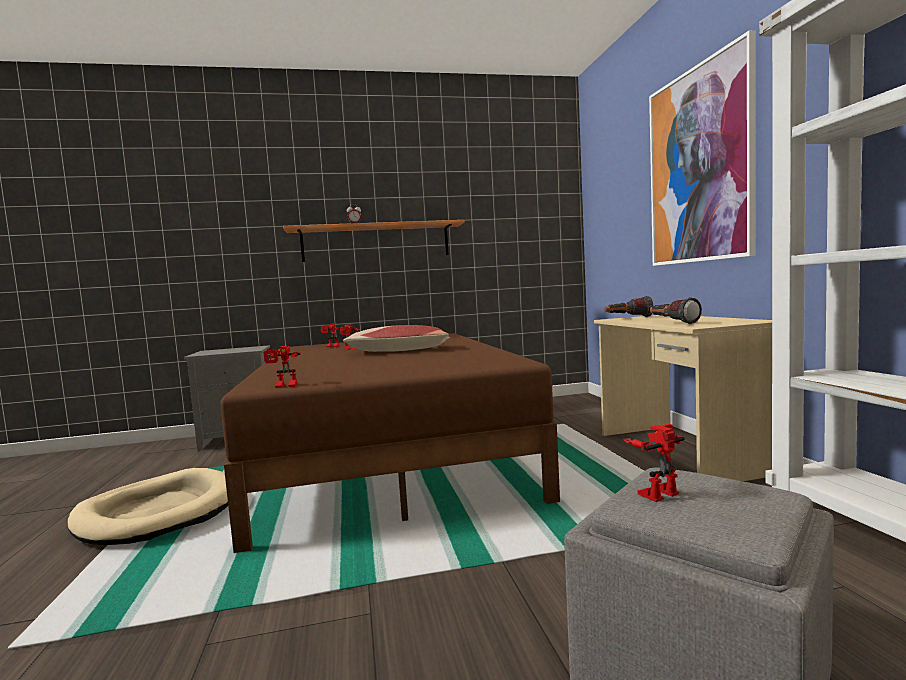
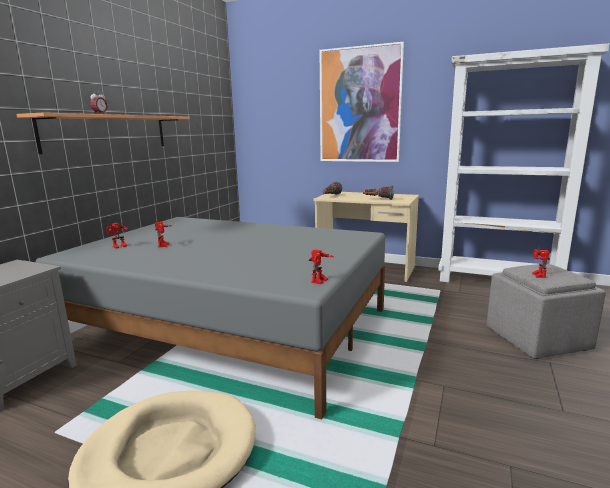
camera: 55 degrees left, 10 degrees up
brown bed [220,333,560,553] -> grey bed [36,217,385,419]
pillow [343,325,450,352] -> none

